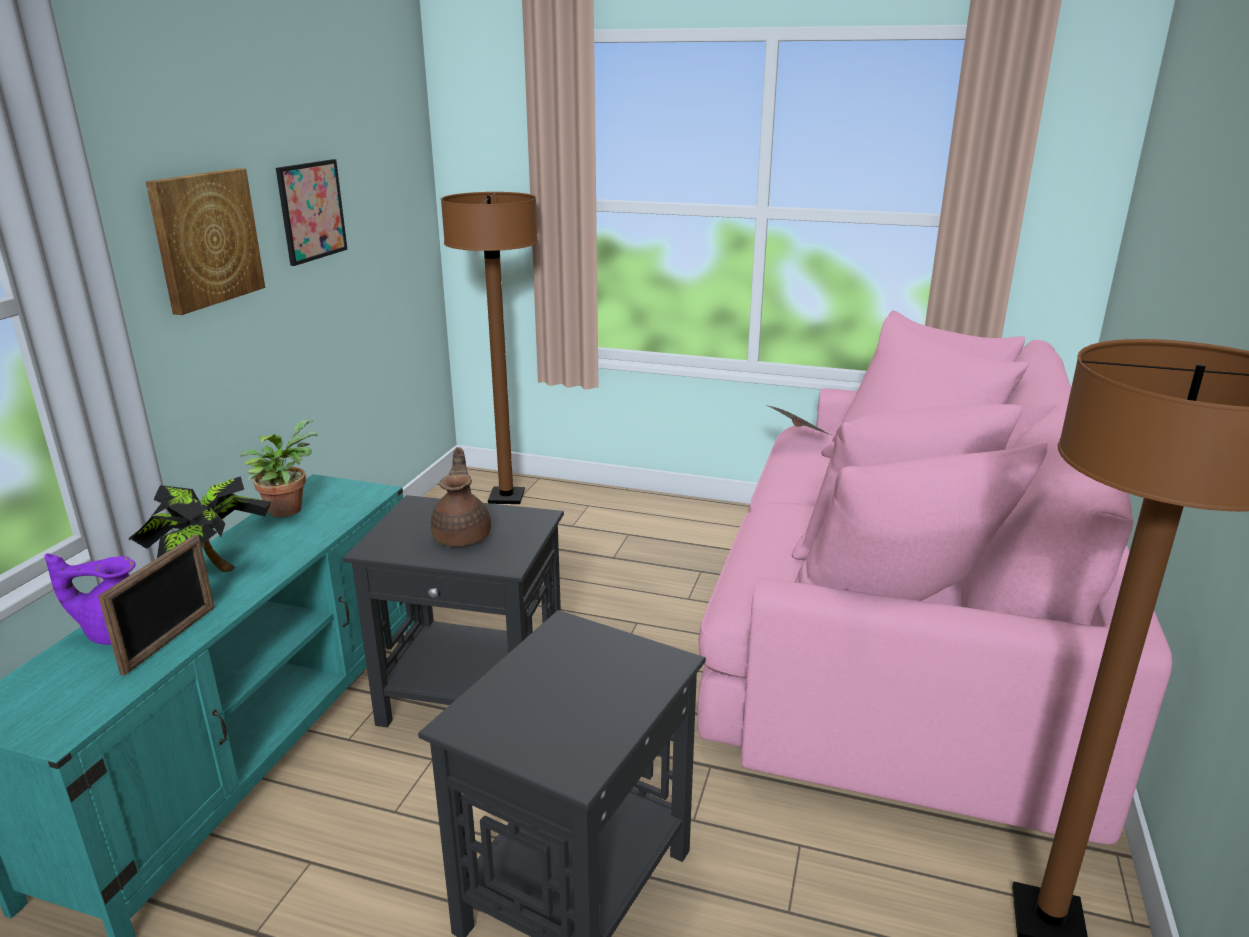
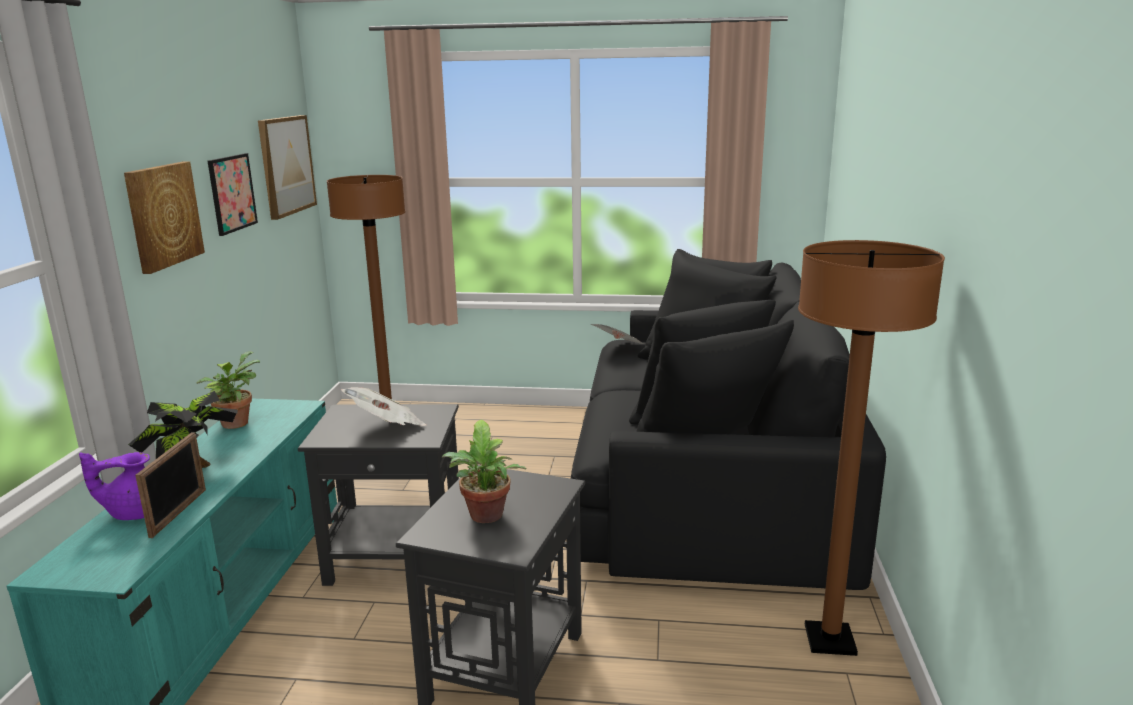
camera: 10 degrees left, 5 degrees down
brown teapot [431,447,491,547] -> newspaper [341,387,426,426]
pink sofa [697,311,1172,845] -> black sofa [571,249,886,590]
none -> picture [258,115,317,220]
none -> potted plant [442,420,527,523]

